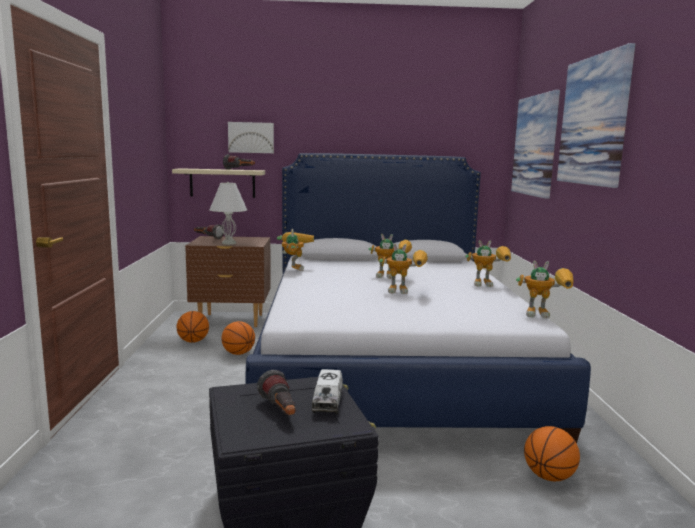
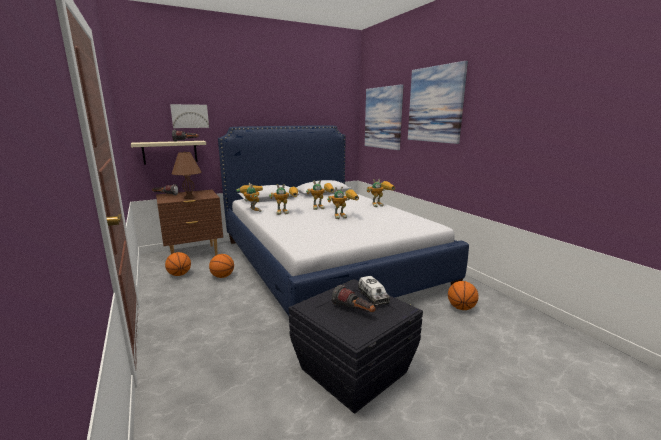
camera: 25 degrees left, 5 degrees up
white table lamp [209,182,247,245] -> brown table lamp [171,152,202,199]
toy robot [516,261,574,318] -> toy robot moved to [269,184,298,215]

